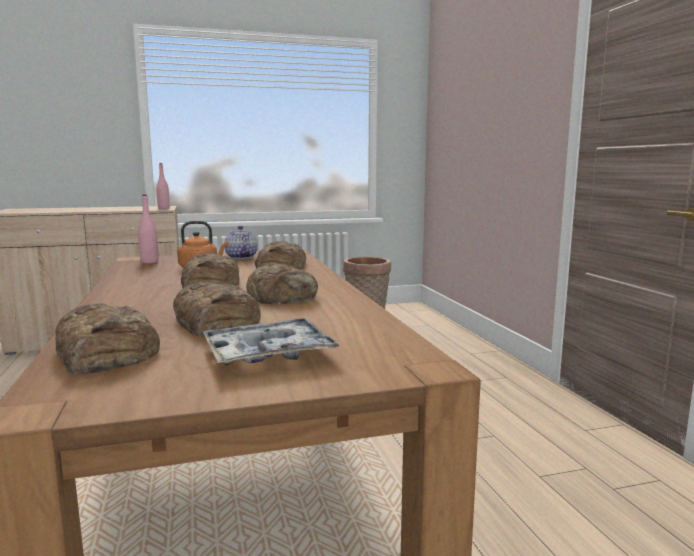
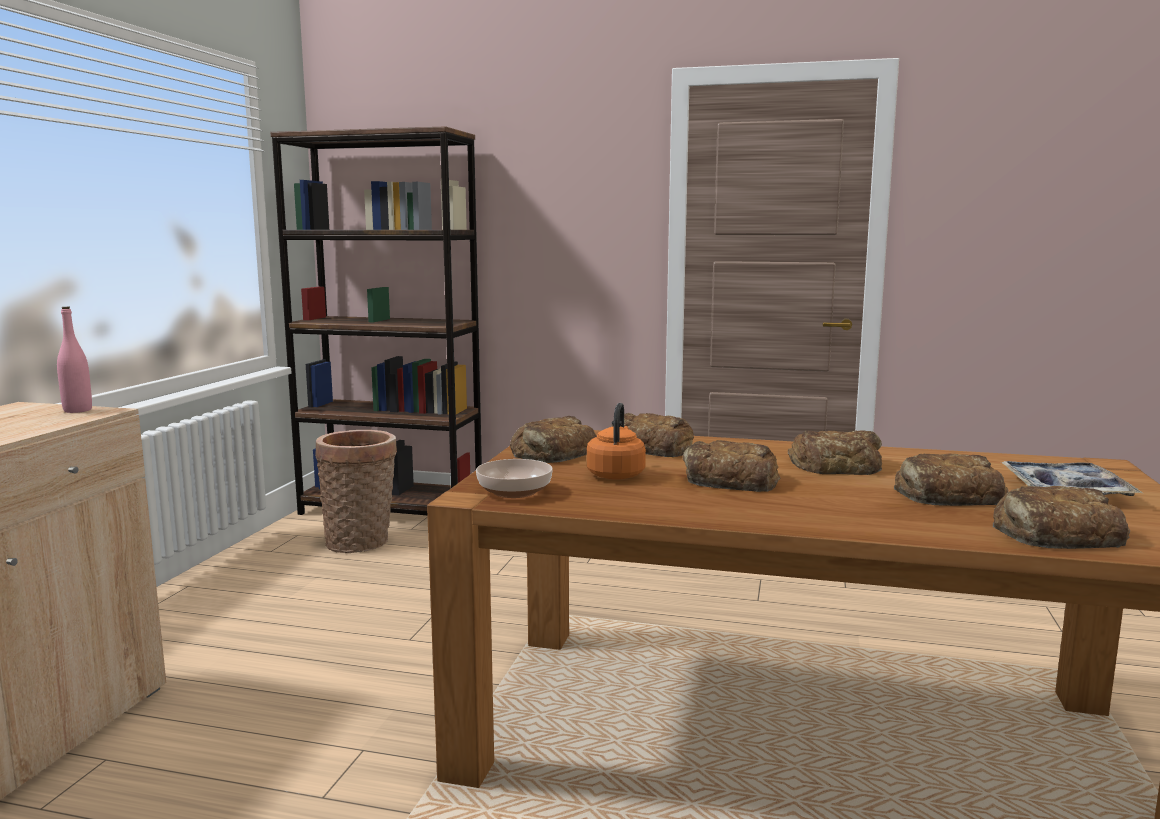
camera: 60 degrees left, 0 degrees up
pink bottle [138,194,158,263] -> bowl [476,459,553,498]
teapot [225,226,258,259] -> bread [510,416,597,463]
none -> brown bookcase [270,126,482,515]

